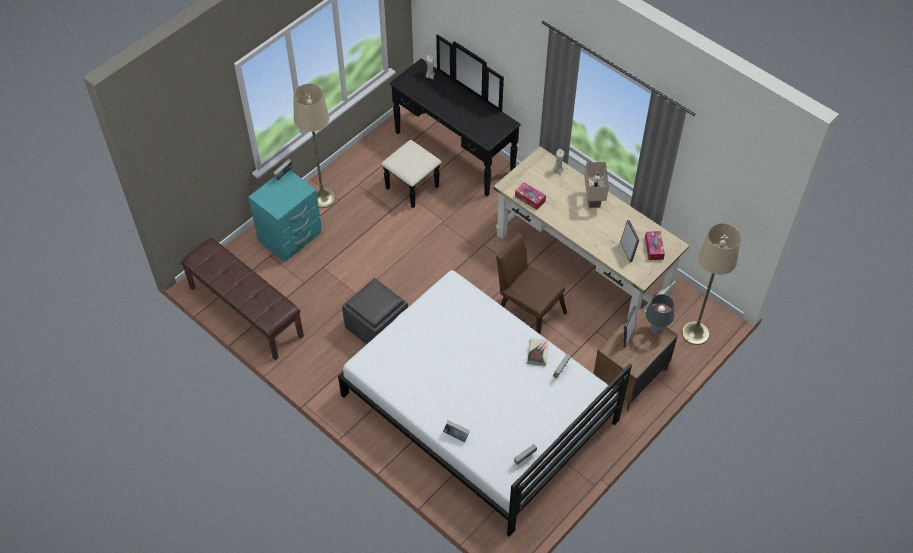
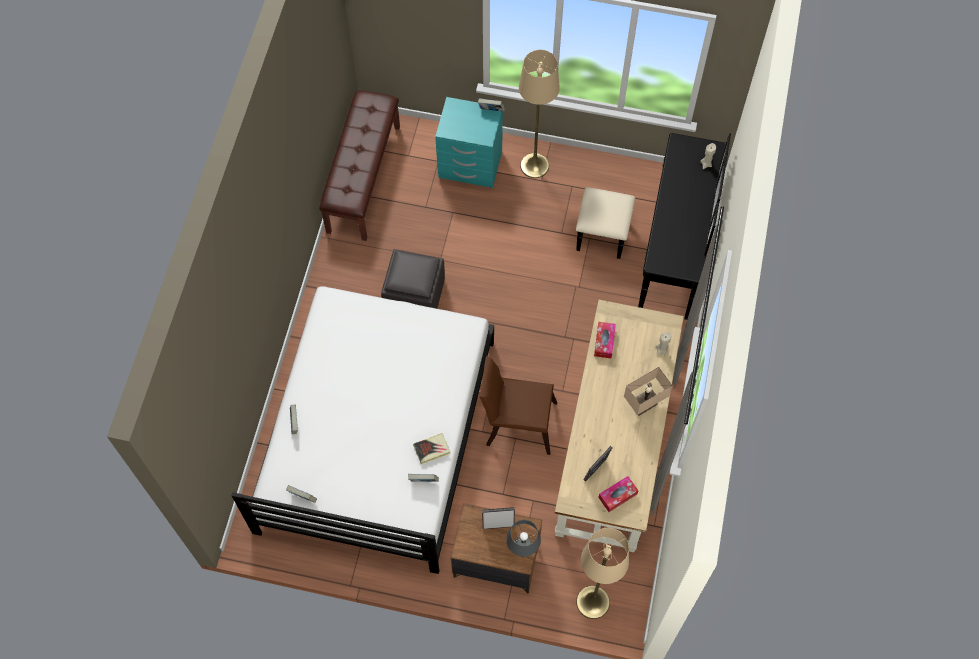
camera: 60 degrees right, 10 degrees up
brown chair [496,232,567,335] -> brown chair turned 90 degrees counterclockwise [479,356,557,455]

